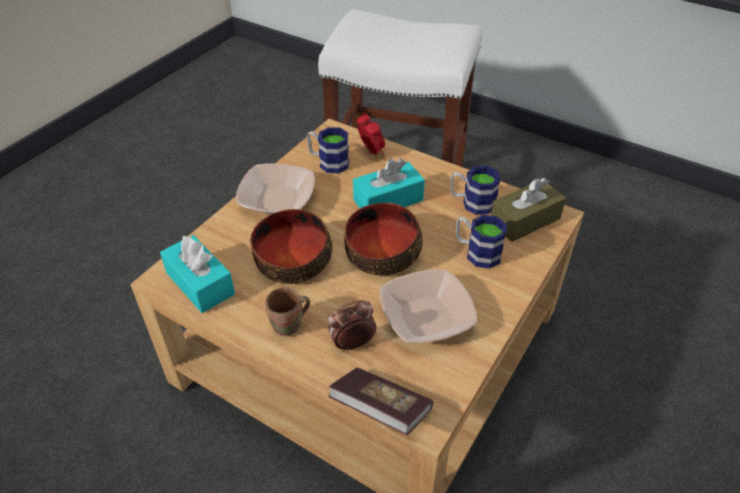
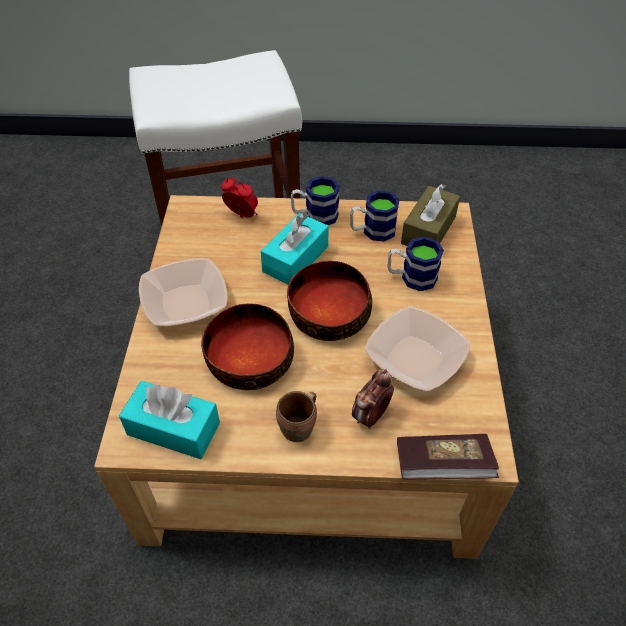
camera: 30 degrees left, 5 degrees up
mug [307,127,349,173] -> mug moved to [290,176,340,225]

